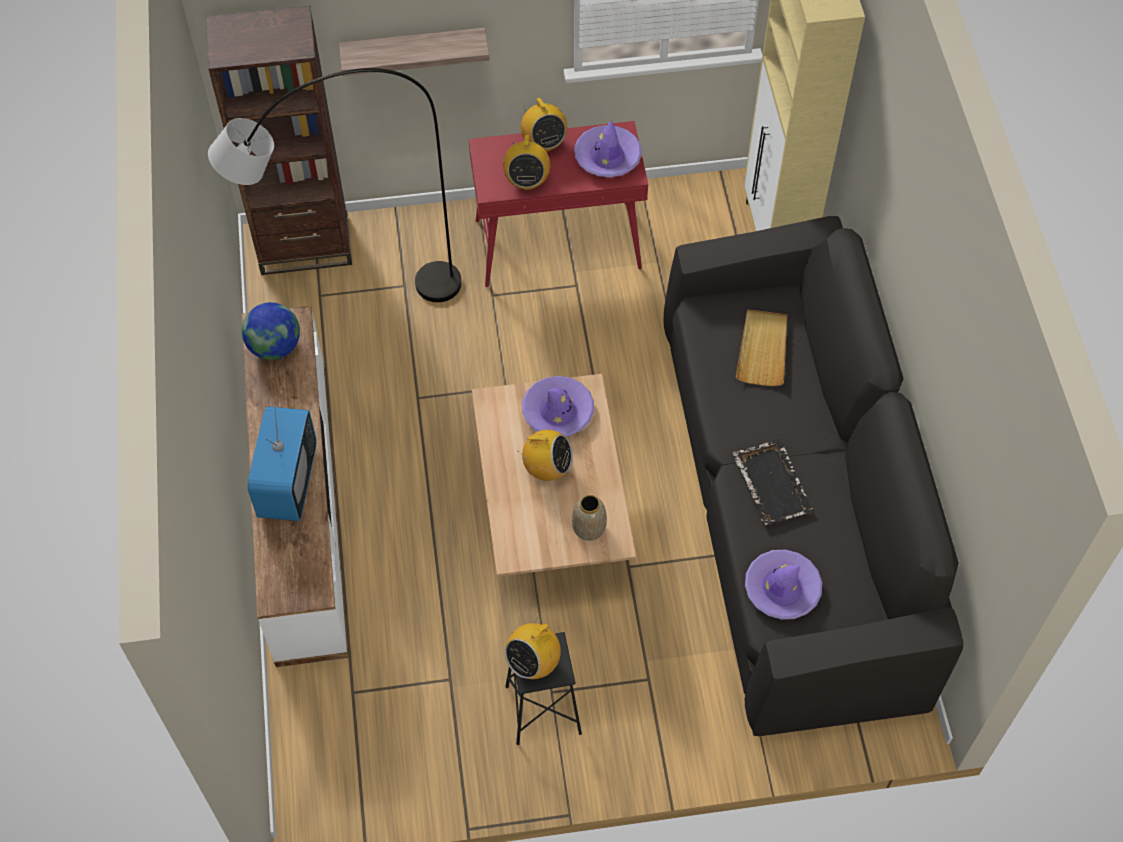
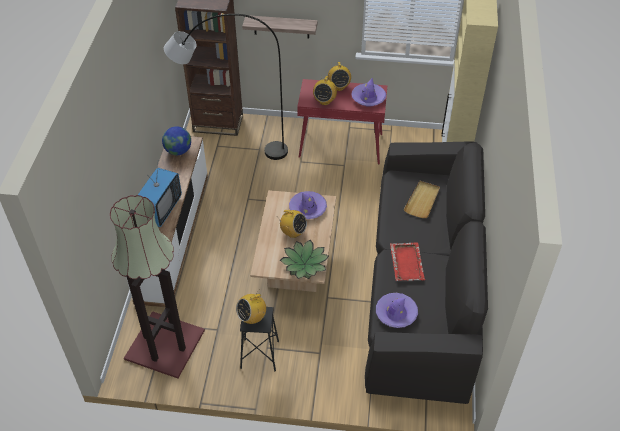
camera: 15 degrees right, 10 degrees down
vase [572,495,607,541] -> potted plant [280,240,329,279]
black tray [732,439,814,525] -> red tray [390,242,425,281]
none -> floor lamp [110,195,205,379]

